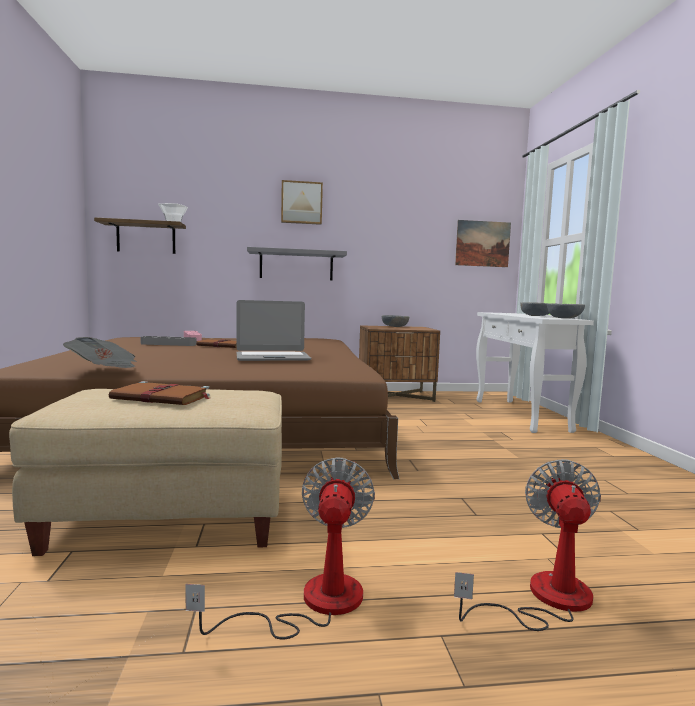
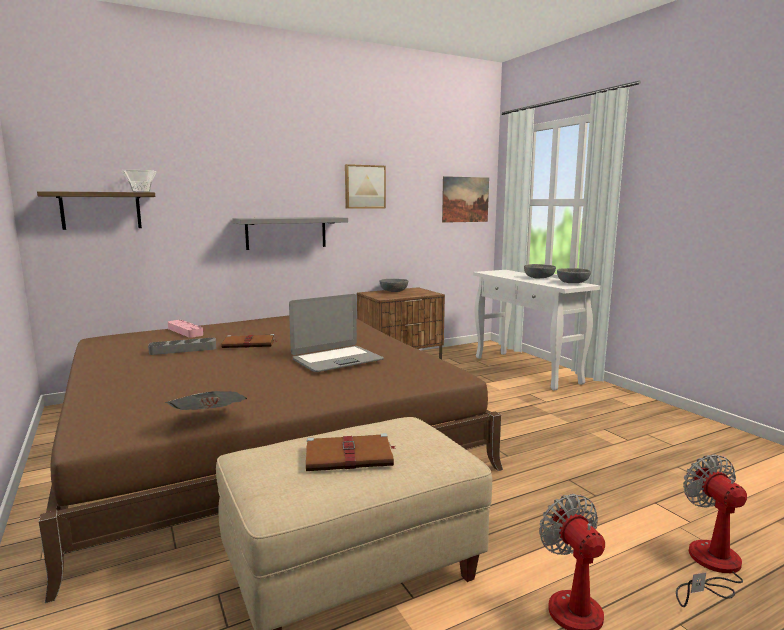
camera: 20 degrees left, 5 degrees up
picture [281,180,323,225] -> picture moved to [345,164,386,209]

